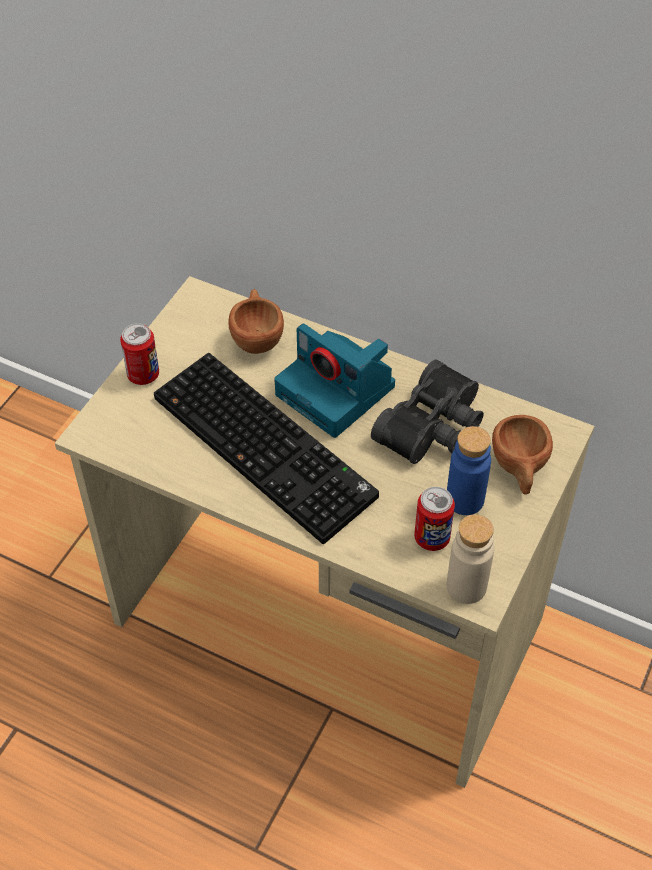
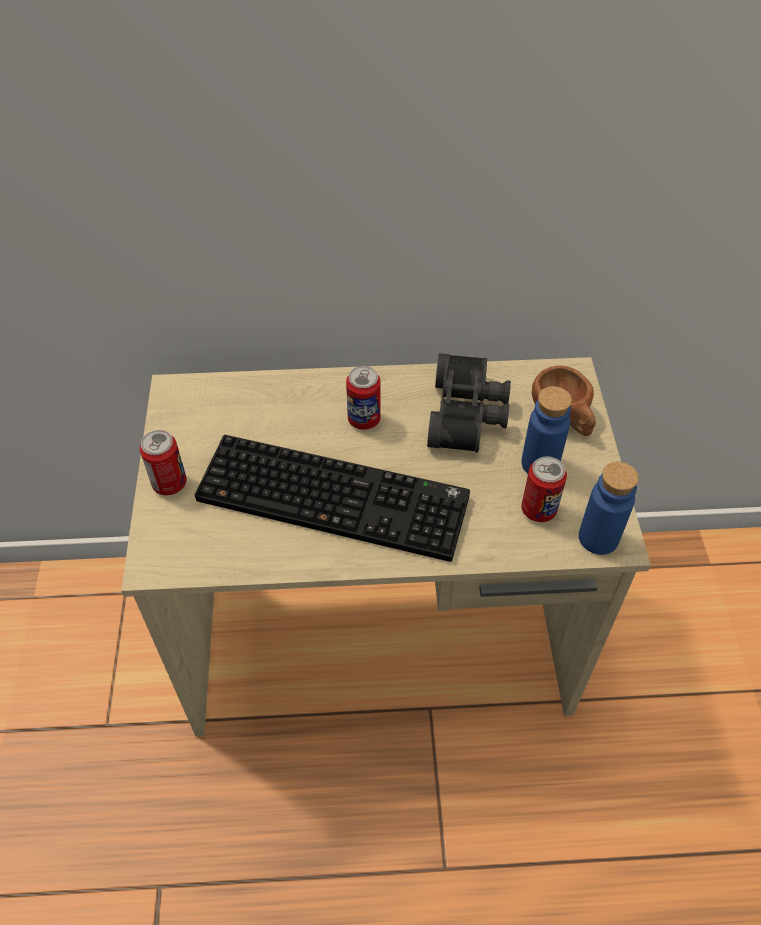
camera: 30 degrees left, 0 degrees up
brown cup [228,289,284,354] -> none
camera [274,323,395,438] -> can [346,366,381,430]
beige bottle [447,514,494,604] -> blue bottle [579,462,639,555]

